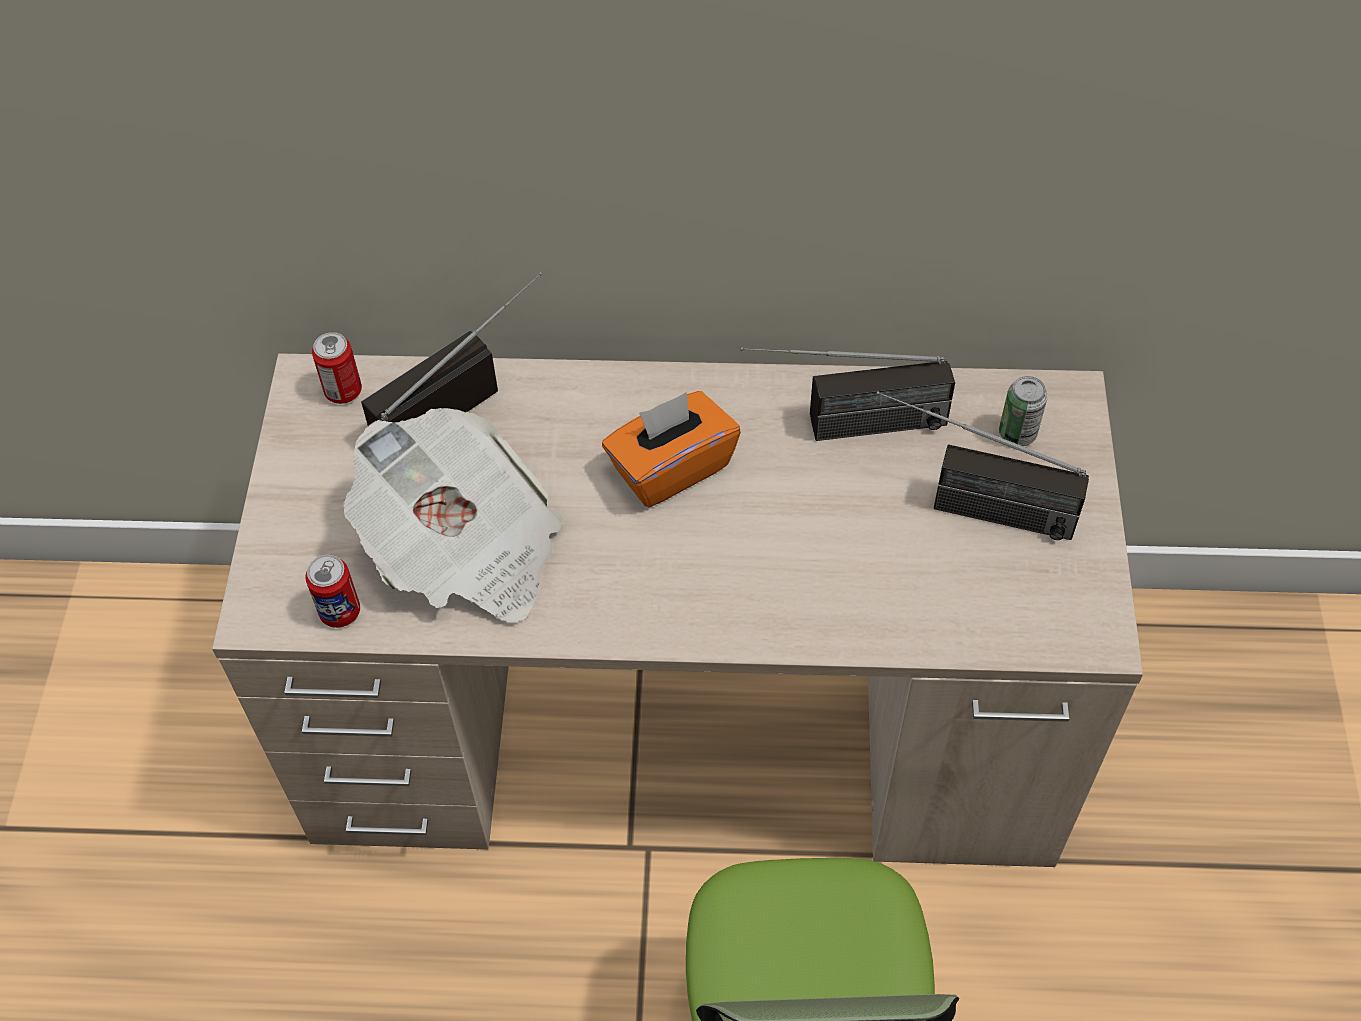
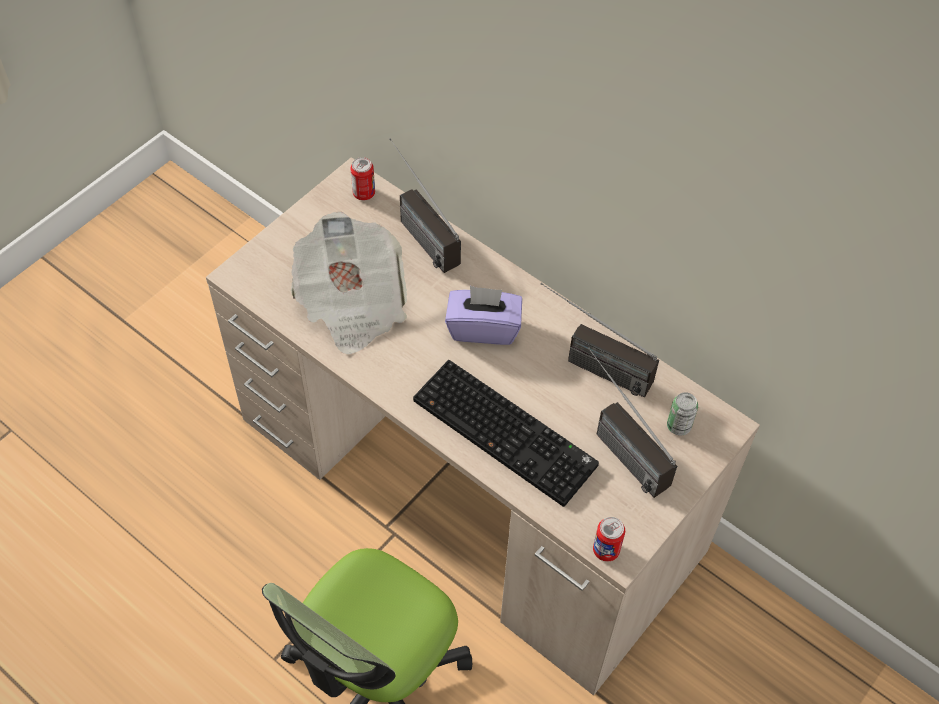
camera: 35 degrees right, 0 degrees up
can [305,555,360,628] -> can moved to [593,517,625,562]
radio [361,272,543,426] -> radio turned 120 degrees counterclockwise [389,138,461,273]
orange tissue box [602,391,741,507] -> purple tissue box [445,286,522,345]
none -> keyboard [413,360,599,507]

